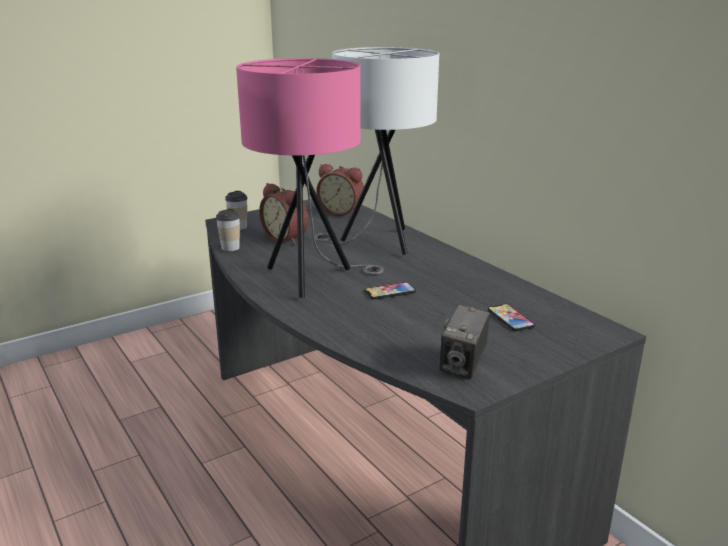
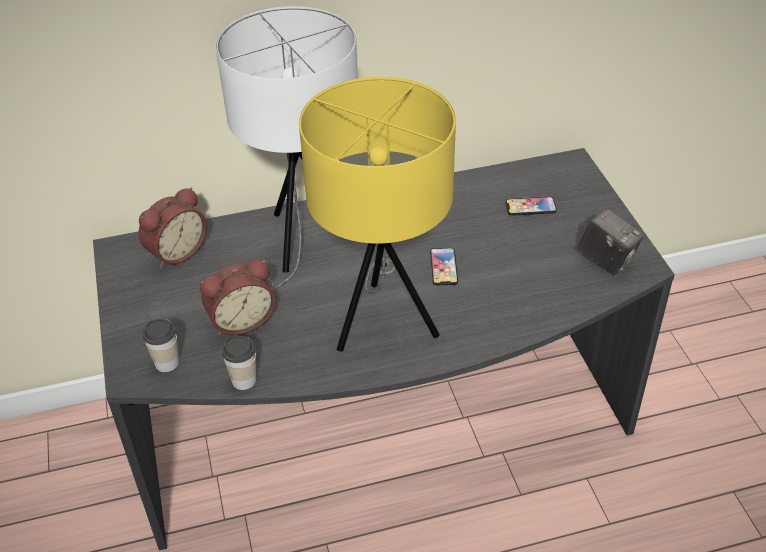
camera: 70 degrees left, 20 degrees up
pink table lamp [236,58,384,298] -> yellow table lamp [299,77,456,352]

